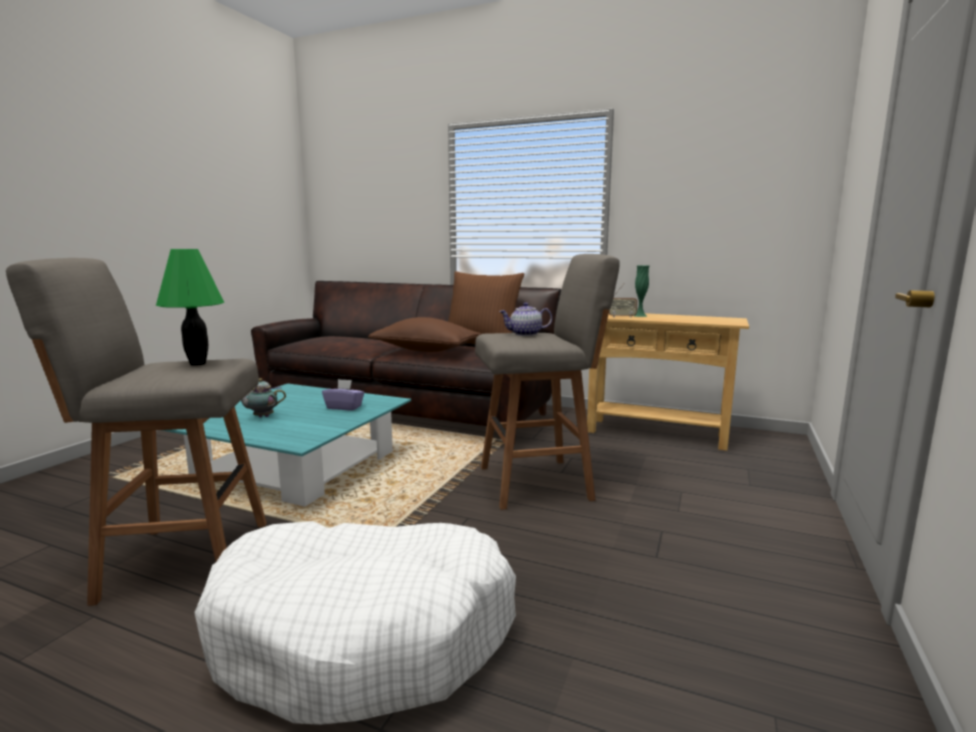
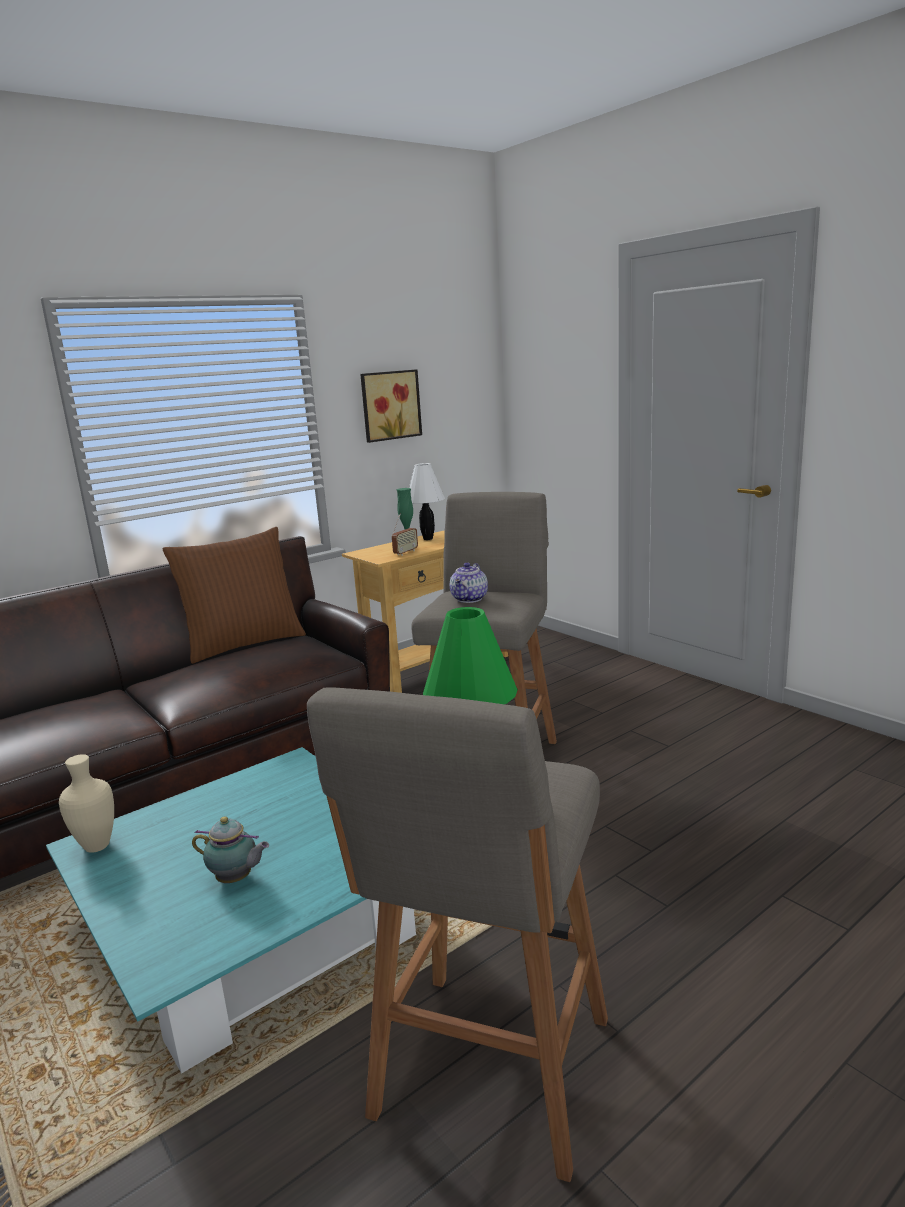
camera: 60 degrees left, 5 degrees up
white dog bed [194,521,516,725] -> none
teapot [241,378,286,417] -> teapot turned 90 degrees counterclockwise [192,816,269,883]
purple tissue box [322,379,364,411] -> none
brown pillow [368,317,481,352] -> none
none -> beige vase [59,754,114,853]
none -> picture [360,369,422,443]
none -> white table lamp [409,463,445,540]

